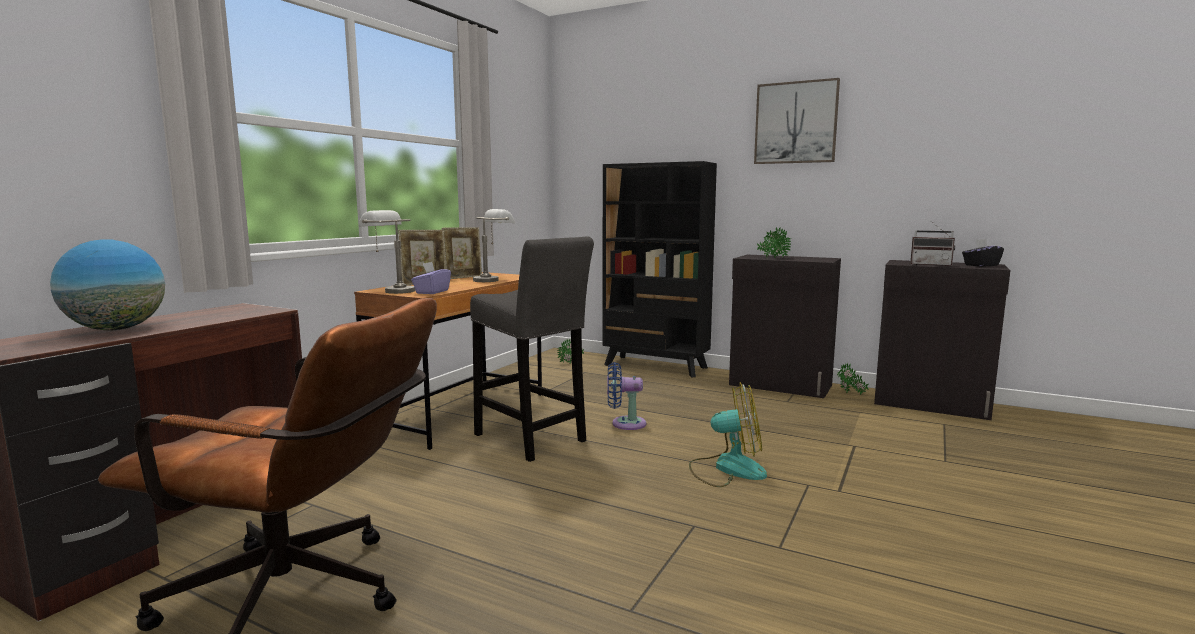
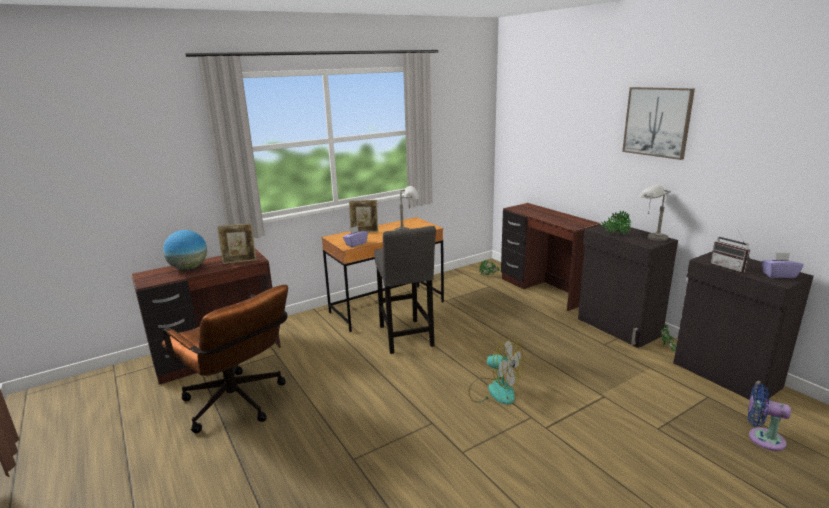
camera: 30 degrees right, 10 degrees up
grey table lamp [358,210,415,294] -> grey table lamp moved to [639,185,671,241]
picture frame [442,227,482,279] -> picture frame moved to [217,223,256,264]
black bookcase [602,161,717,378] -> brown desk [501,203,601,311]
blue fan [607,362,646,430] -> blue fan moved to [748,384,791,451]
black tissue box [962,239,1004,267] -> purple tissue box [761,252,804,278]

